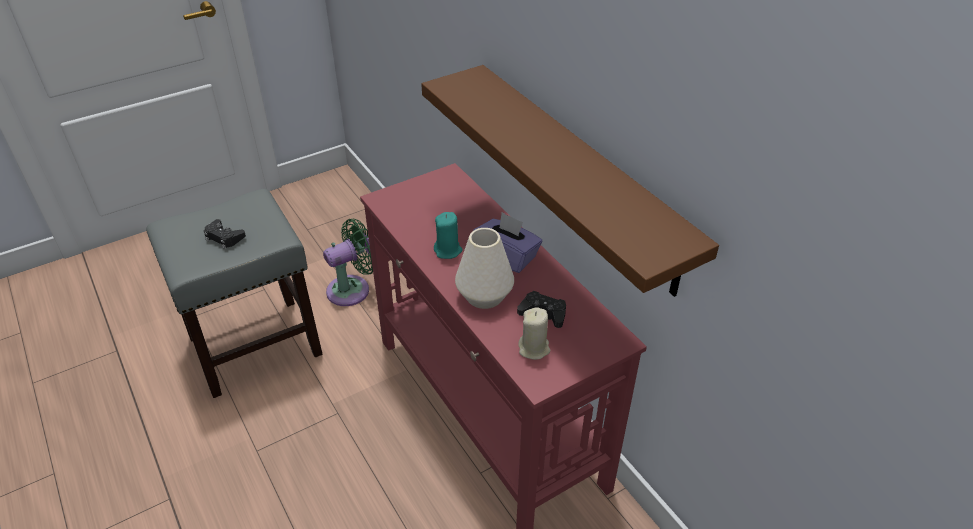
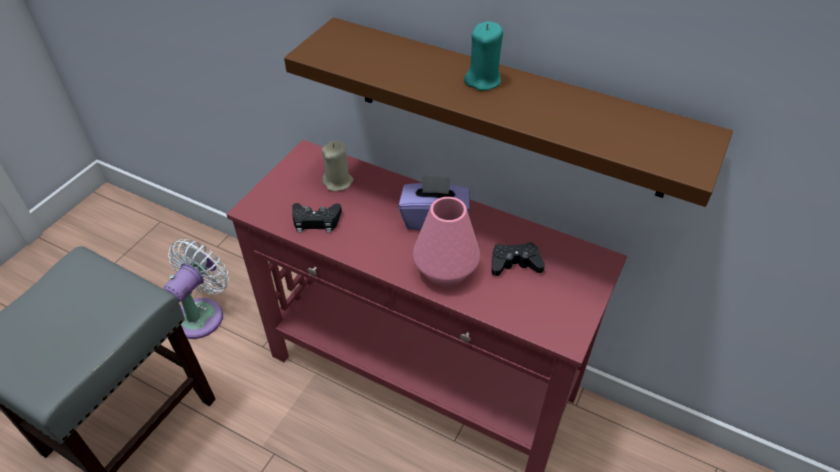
camera: 30 degrees left, 5 degrees up
black game controller [204,219,246,249] -> black game controller moved to [292,203,342,233]
green fan [323,219,373,306] -> white fan [163,239,229,339]
turquoise candle [434,212,463,259] -> turquoise candle moved to [464,21,503,91]
white vase [455,228,514,309] -> pink vase [413,197,480,286]
beige candle [518,307,550,360] -> beige candle moved to [322,140,354,191]

